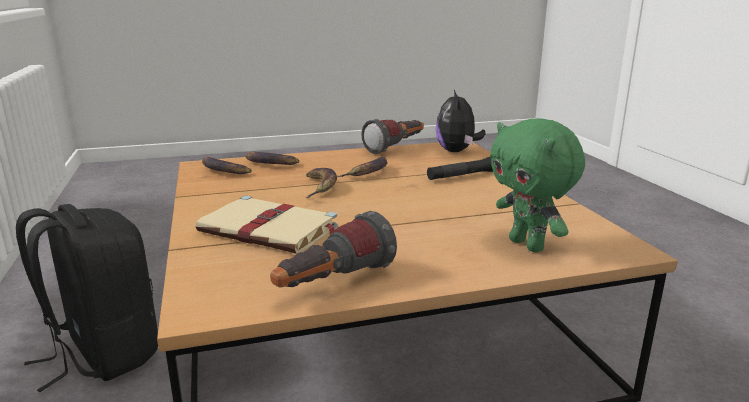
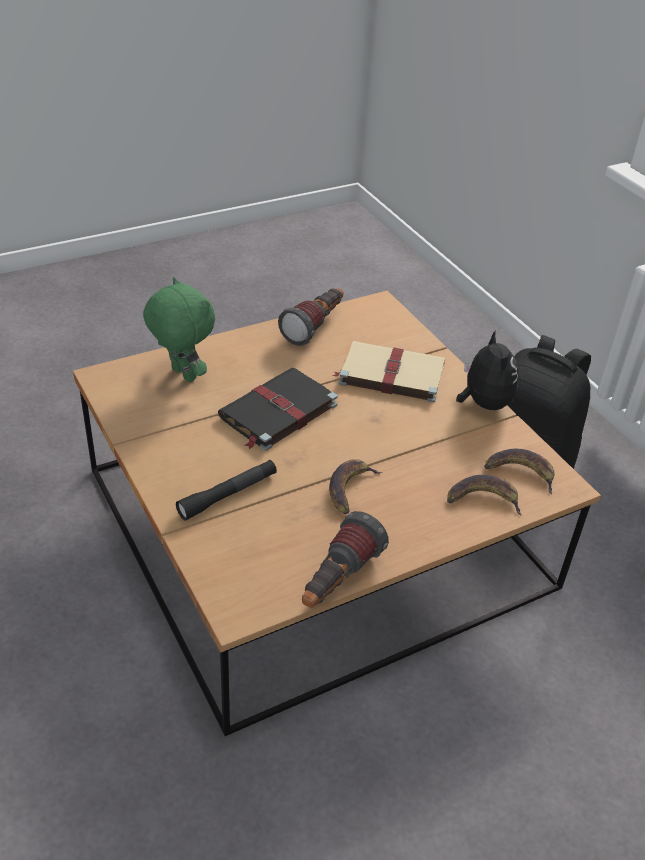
camera: 165 degrees right, 20 degrees up
banana [305,168,337,198] -> none
plush toy [435,90,486,152] -> plush toy moved to [456,331,519,410]
none -> black book [218,368,338,451]

